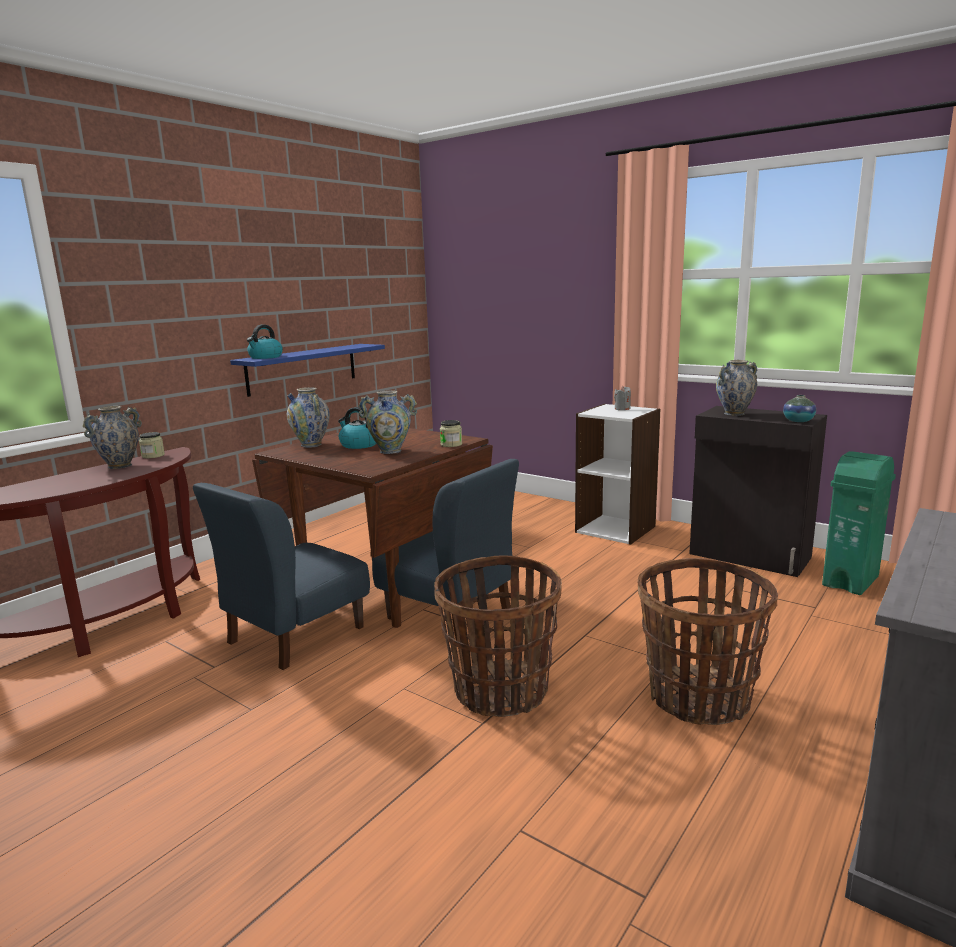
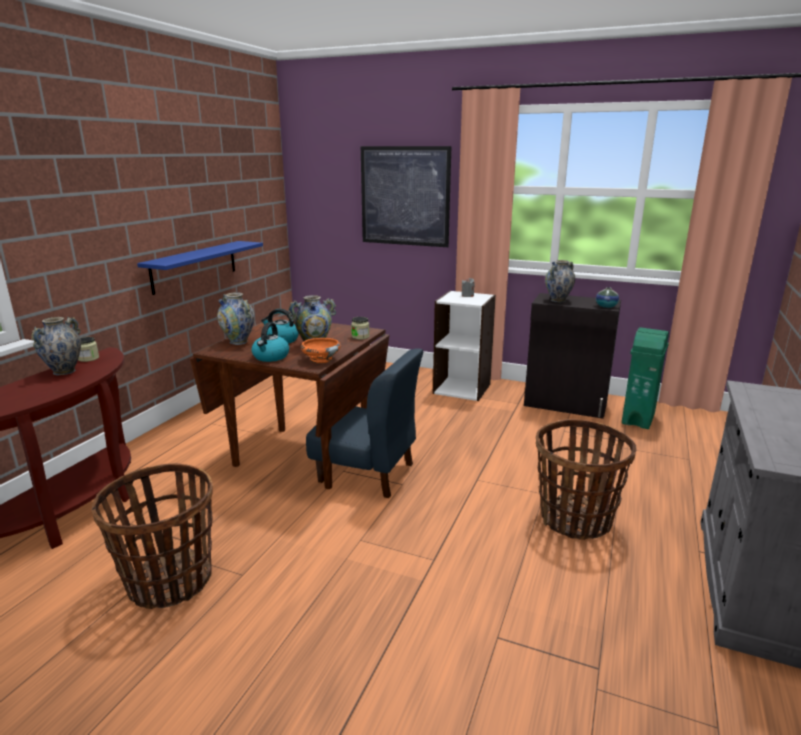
camera: 15 degrees left, 5 degrees up
blue chair [193,483,370,670] -> none
kettle [247,325,283,359] -> kettle moved to [252,322,289,362]
basket [434,555,562,717] -> basket moved to [92,463,213,609]
none -> orange bowl [301,338,340,364]
none -> picture [361,146,452,247]

